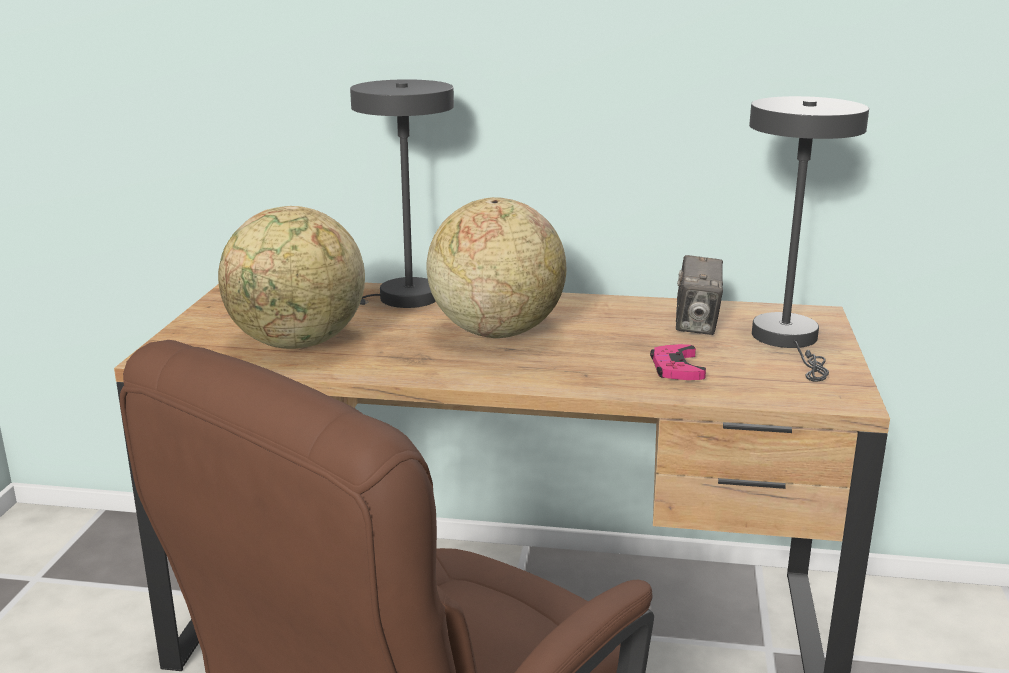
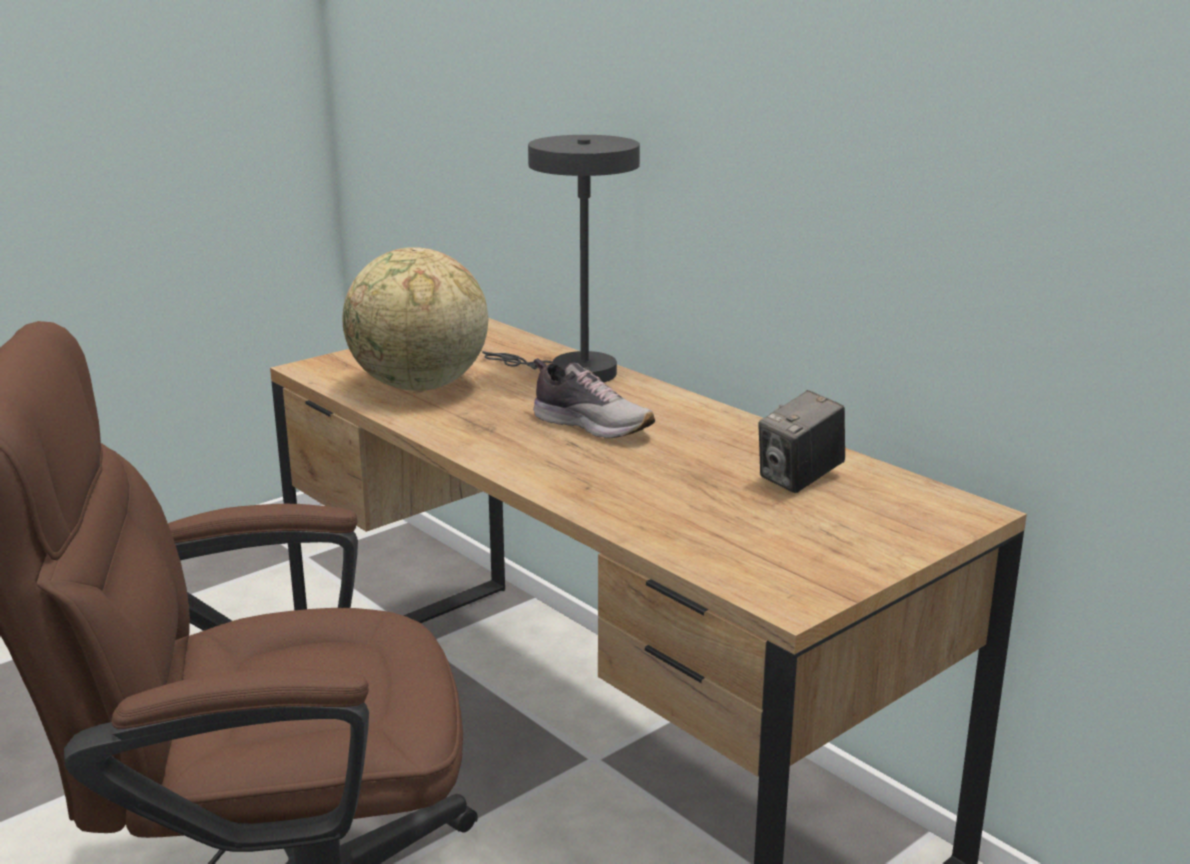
camera: 40 degrees right, 0 degrees up
globe [426,197,566,338] -> shoe [533,358,655,439]
pink game controller [650,344,706,380] -> none
grey table lamp [749,96,869,381] -> none

